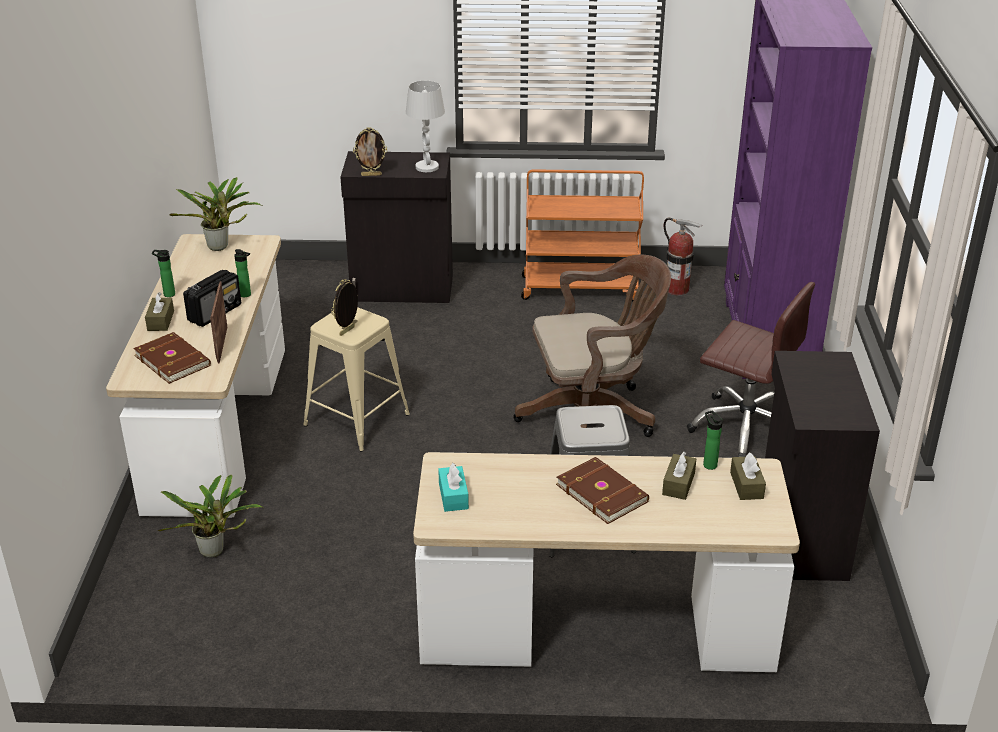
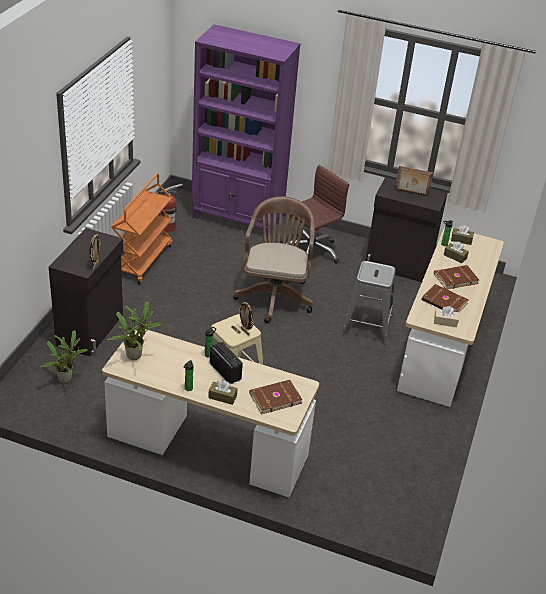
camera: 75 degrees left, 5 degrees up
potted plant [158,475,264,558] -> potted plant moved to [40,330,88,383]
picture frame [210,281,227,364] -> picture frame moved to [395,166,434,197]
white table lamp [406,81,445,172] -> none
turquoise tissue box [438,463,469,512] -> beige tissue box [434,306,459,327]
none -> brown book [422,284,469,312]

